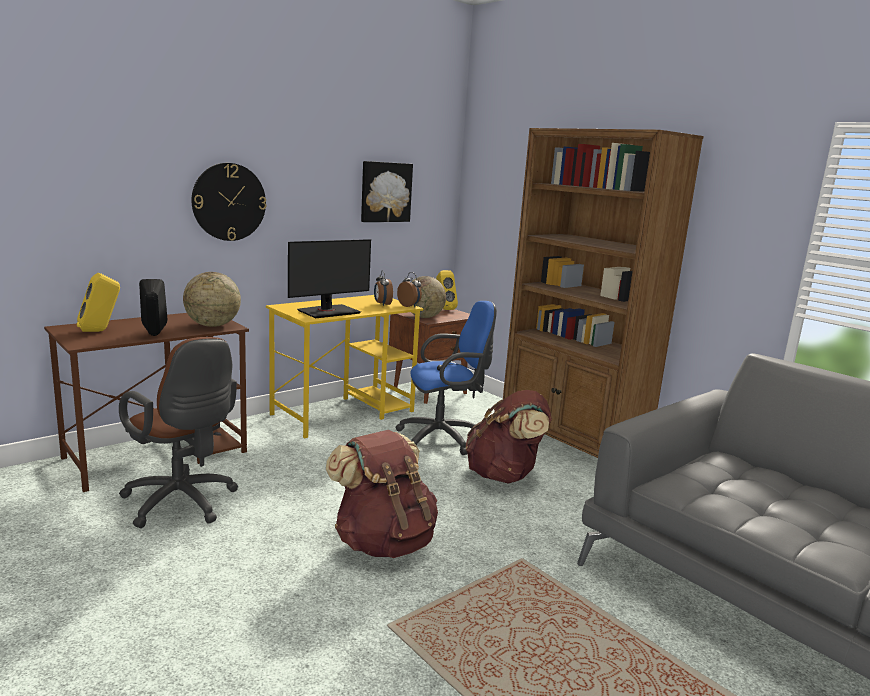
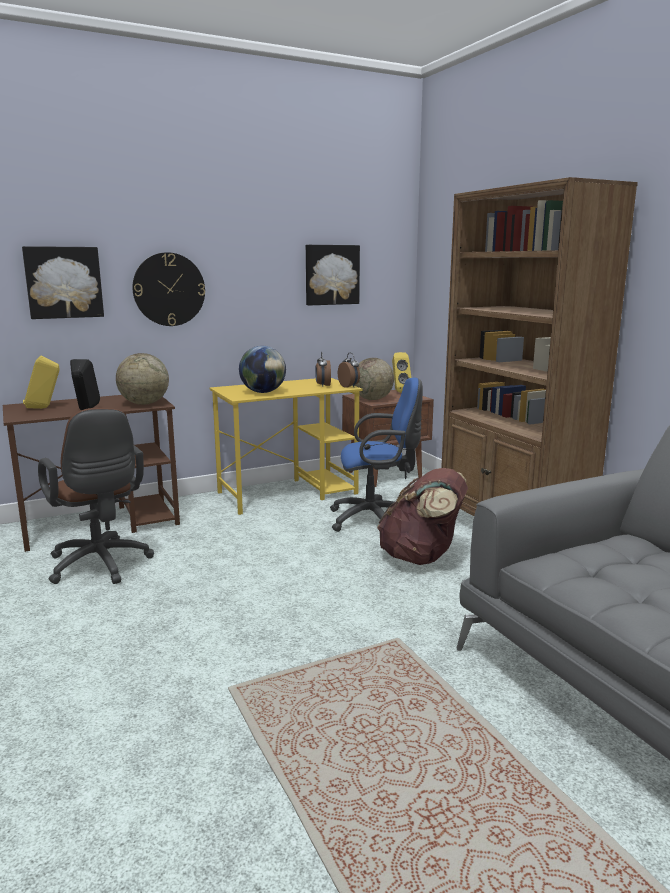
camera: 15 degrees right, 0 degrees up
monitor [288,239,371,318] -> globe [239,346,286,393]
brown backpack [326,430,438,558] -> none
none -> picture [22,246,104,319]

